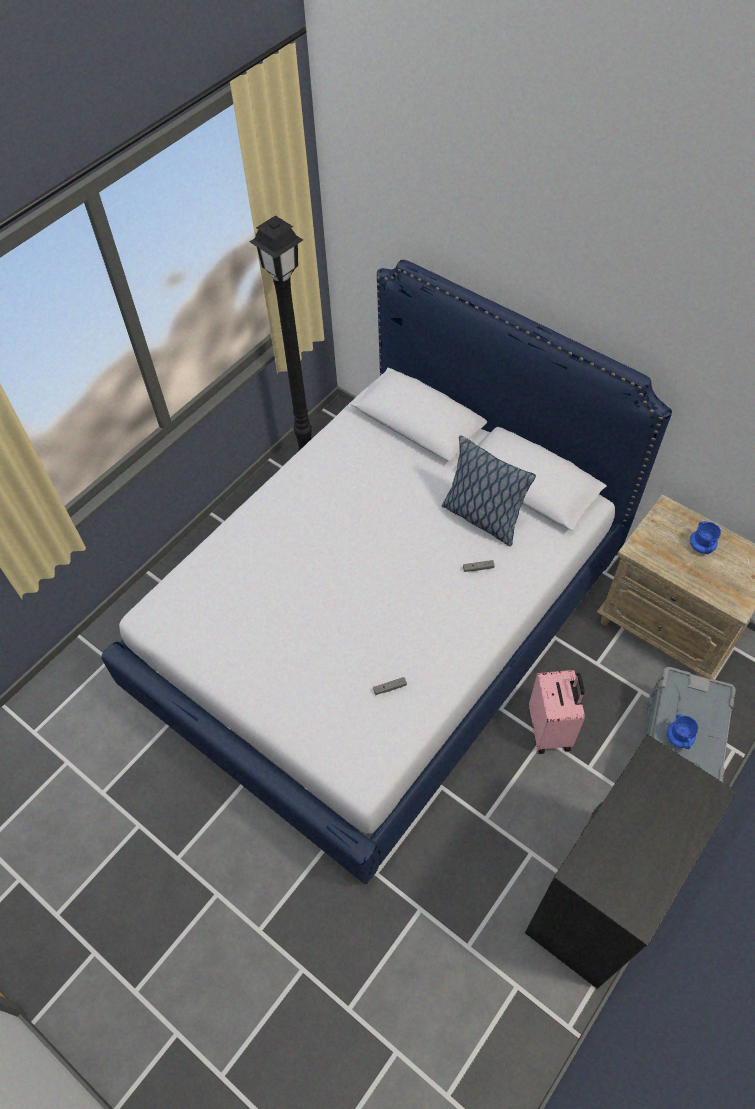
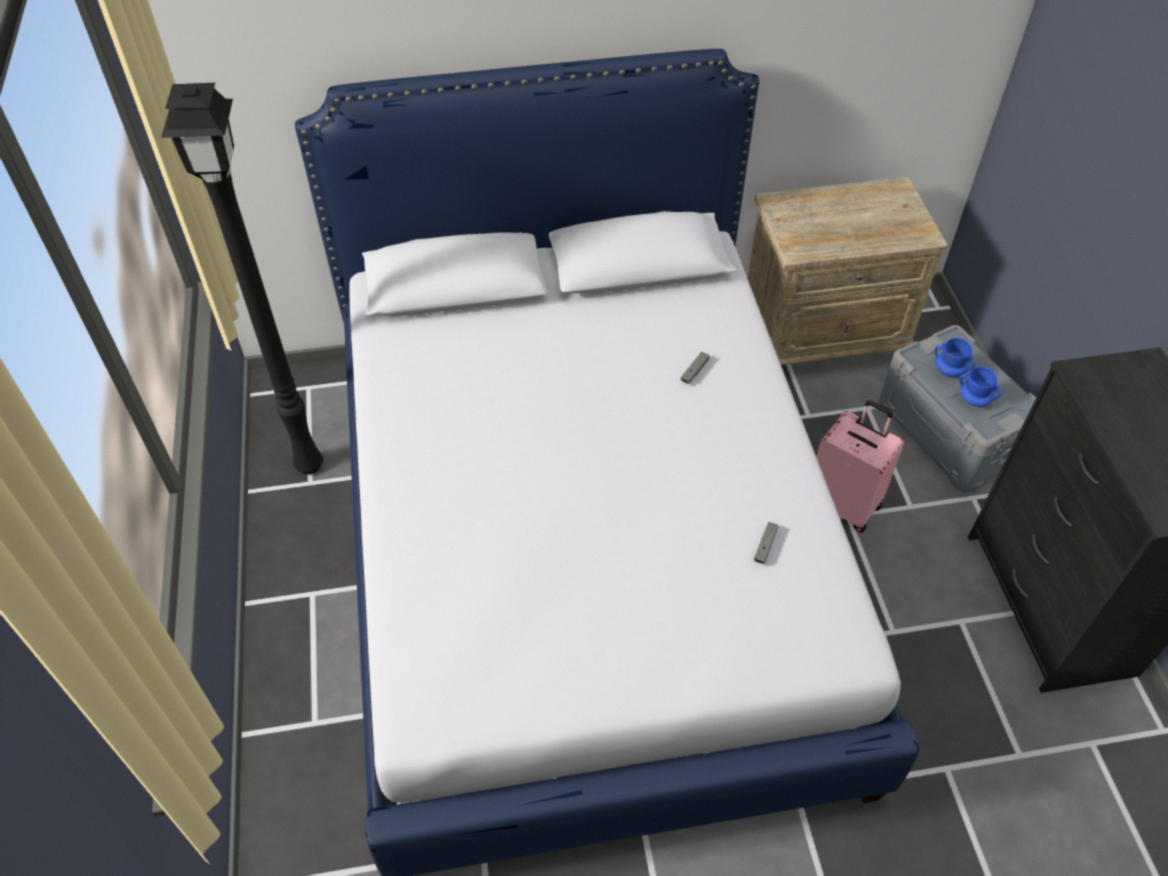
camera: 50 degrees left, 5 degrees down
pillow [441,435,536,546] -> none
blue mug [690,521,721,554] -> blue mug moved to [934,338,975,377]

